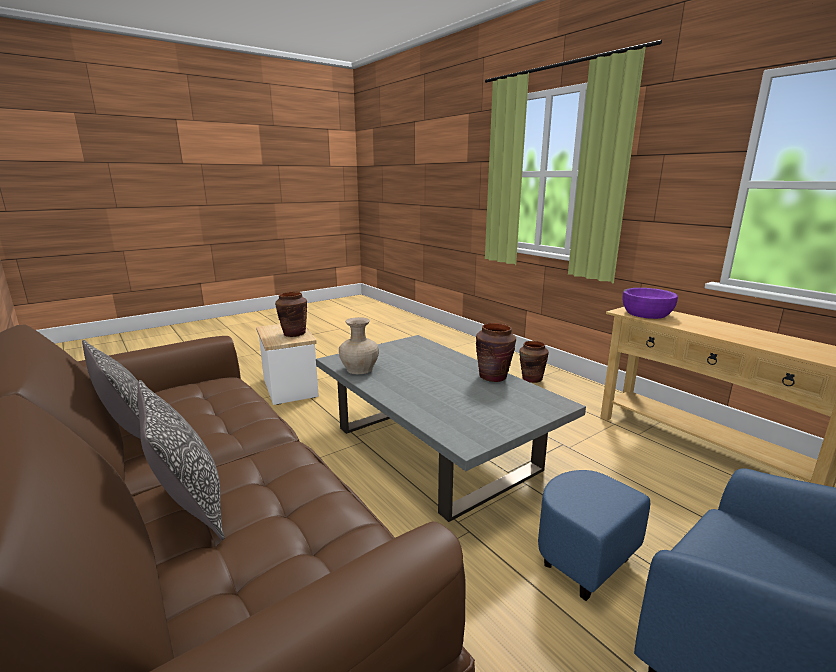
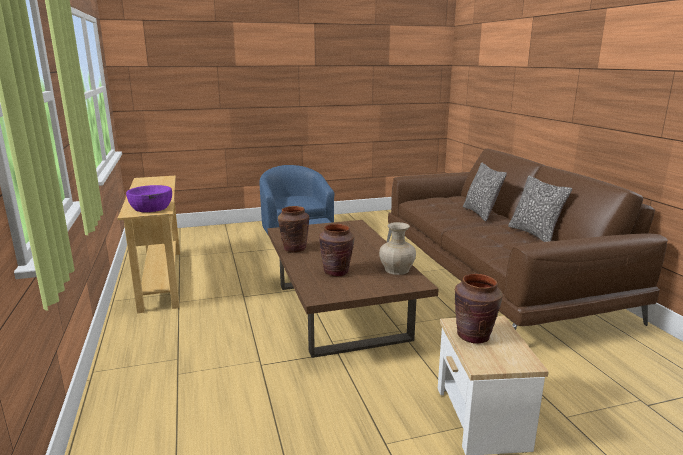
camera: 160 degrees left, 0 degrees up
grey coffee table [316,335,586,522] -> brown coffee table [268,220,439,358]
brown vase [519,341,549,383] -> brown vase moved to [319,224,354,276]

